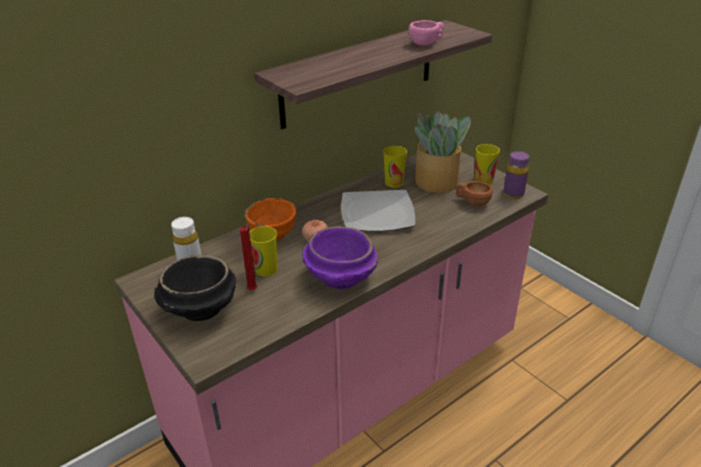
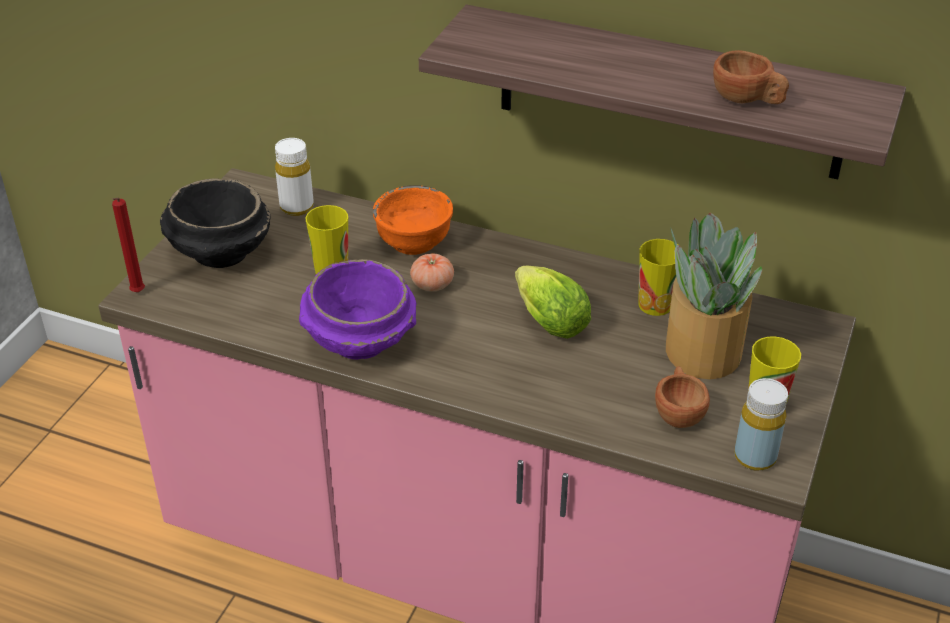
camera: 60 degrees right, 5 degrees up
red candle [240,223,257,290] -> red candle moved to [112,198,145,292]
plate [341,190,415,232] -> lettuce [515,265,591,339]
pink cup [409,20,444,46] -> brown cup [713,50,789,104]
purple bottle [503,151,529,199] -> yellow bottle [734,378,788,471]

